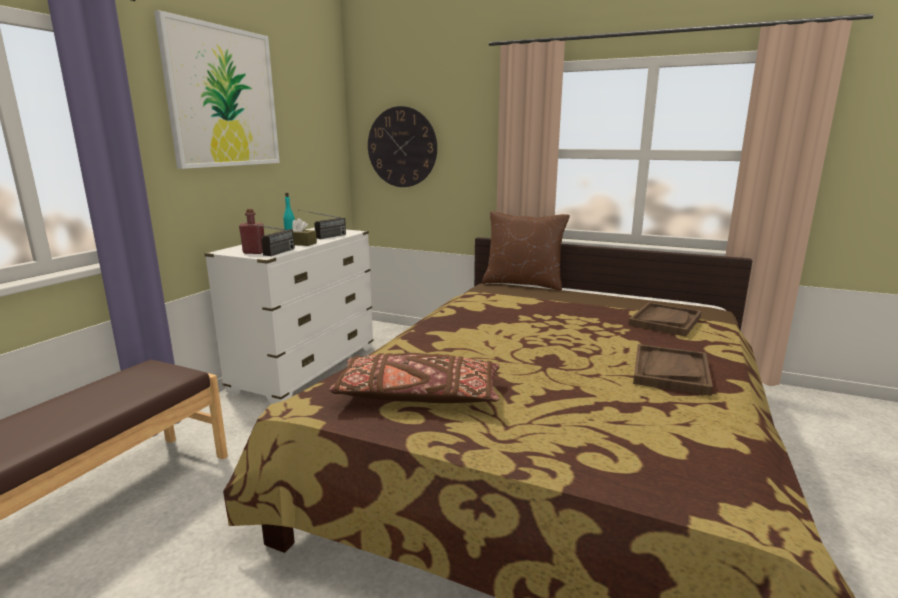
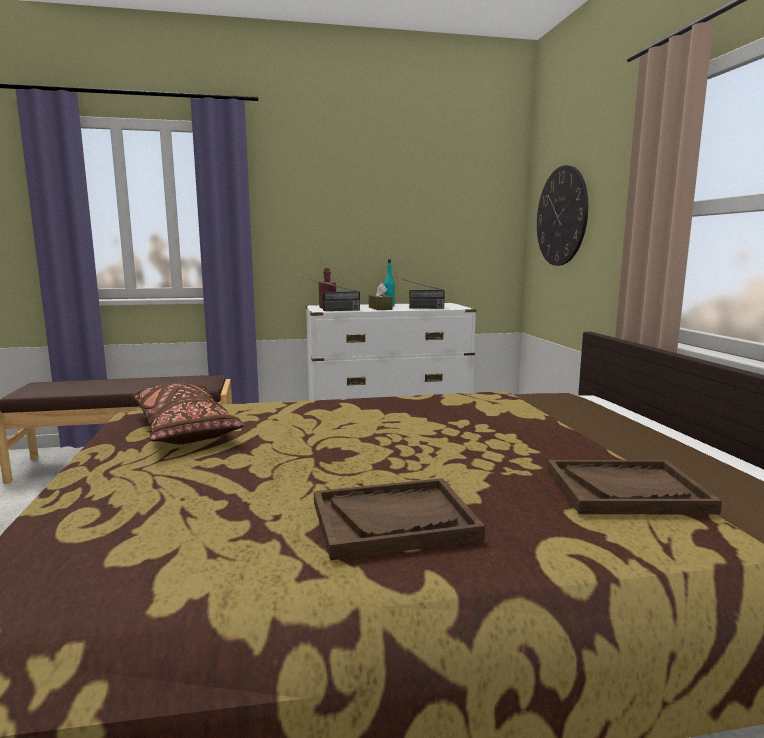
camera: 55 degrees right, 5 degrees down
picture [154,10,280,169] -> none
brown pillow [482,211,570,290] -> none

